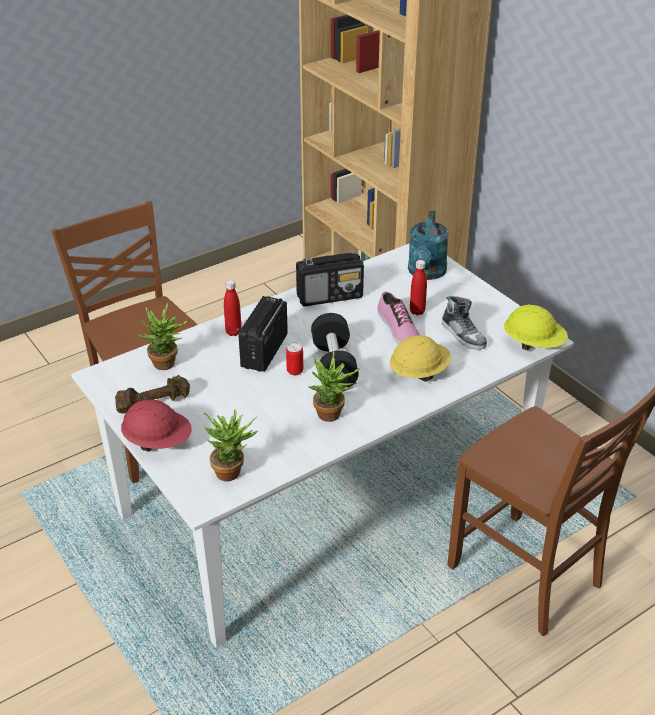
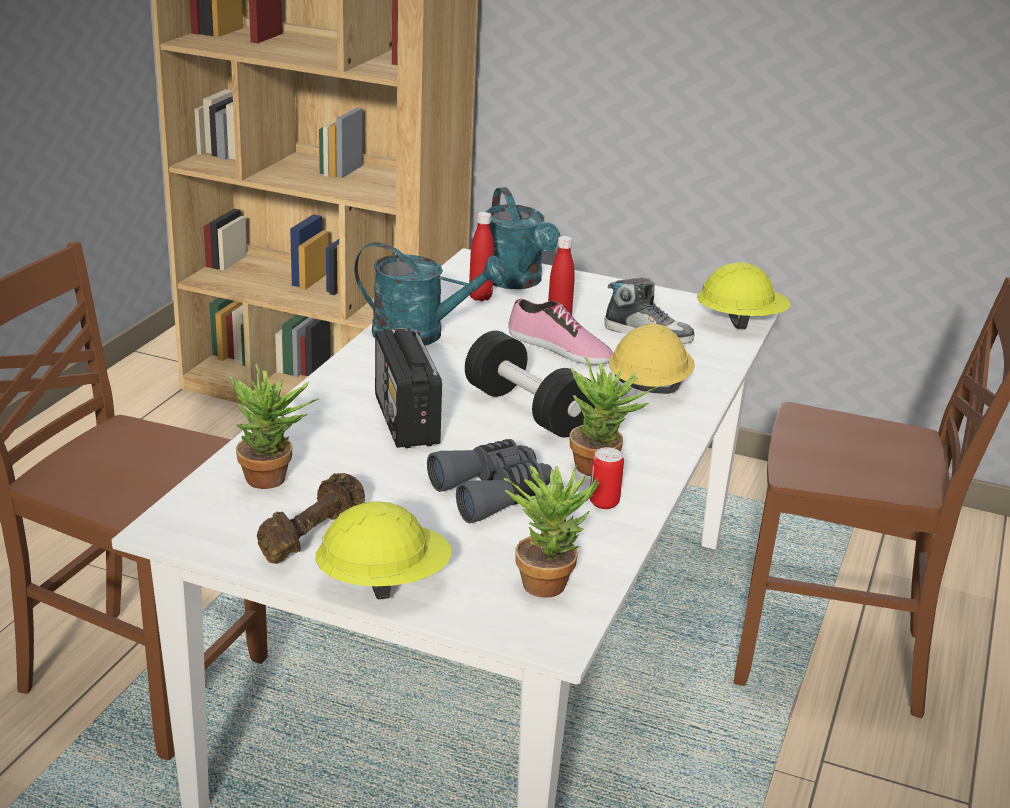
camera: 35 degrees left, 10 degrees down
red hard hat [121,400,192,452] -> yellow hard hat [316,501,452,599]
red bottle [224,280,242,336] -> red bottle moved to [469,212,494,301]
can [286,343,303,375] -> can moved to [589,447,624,509]
radio [296,253,364,306] -> turquoise watering can [354,242,507,345]
none -> grey binoculars [427,439,552,524]

